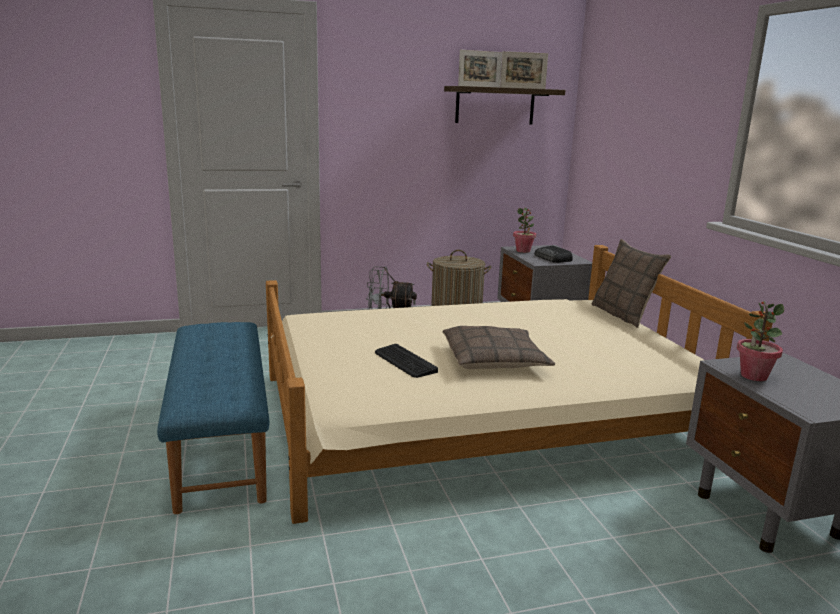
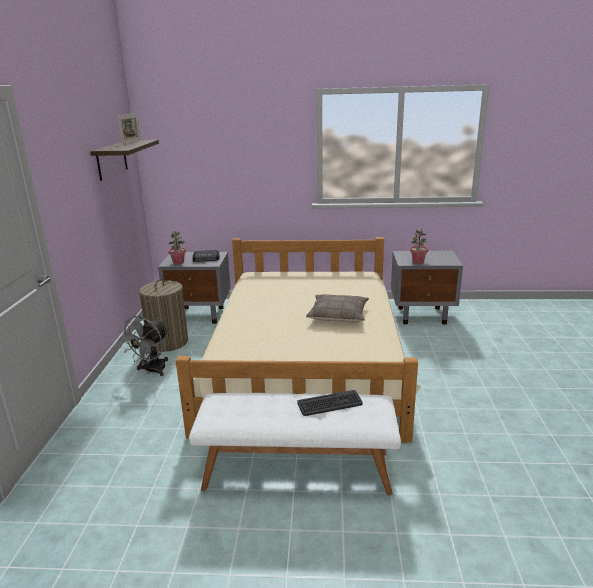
camera: 70 degrees left, 5 degrees up
blue bench [157,322,269,514] -> white bench [189,393,401,496]
keyboard [375,344,438,378] -> keyboard moved to [297,390,363,416]
picture frame [458,50,502,87] -> none
pillow [592,239,671,328] -> none

